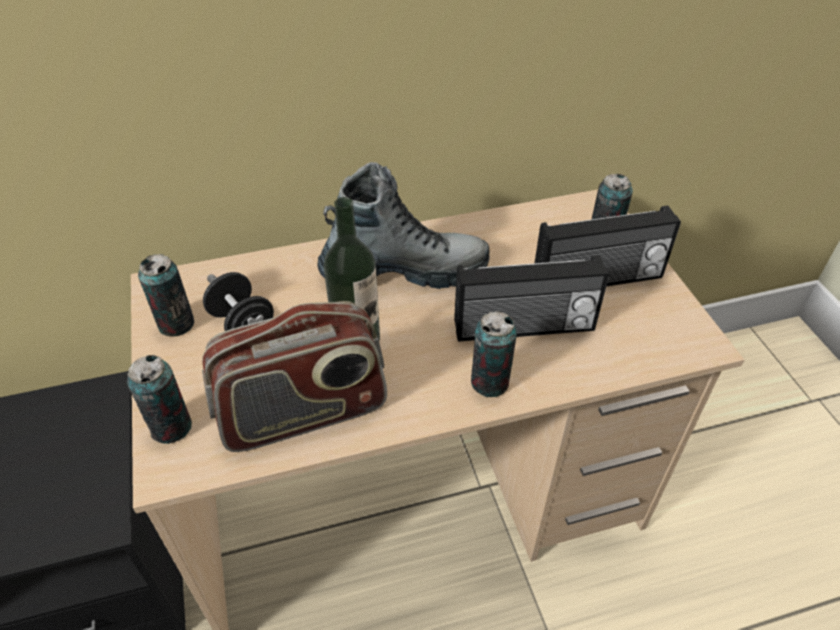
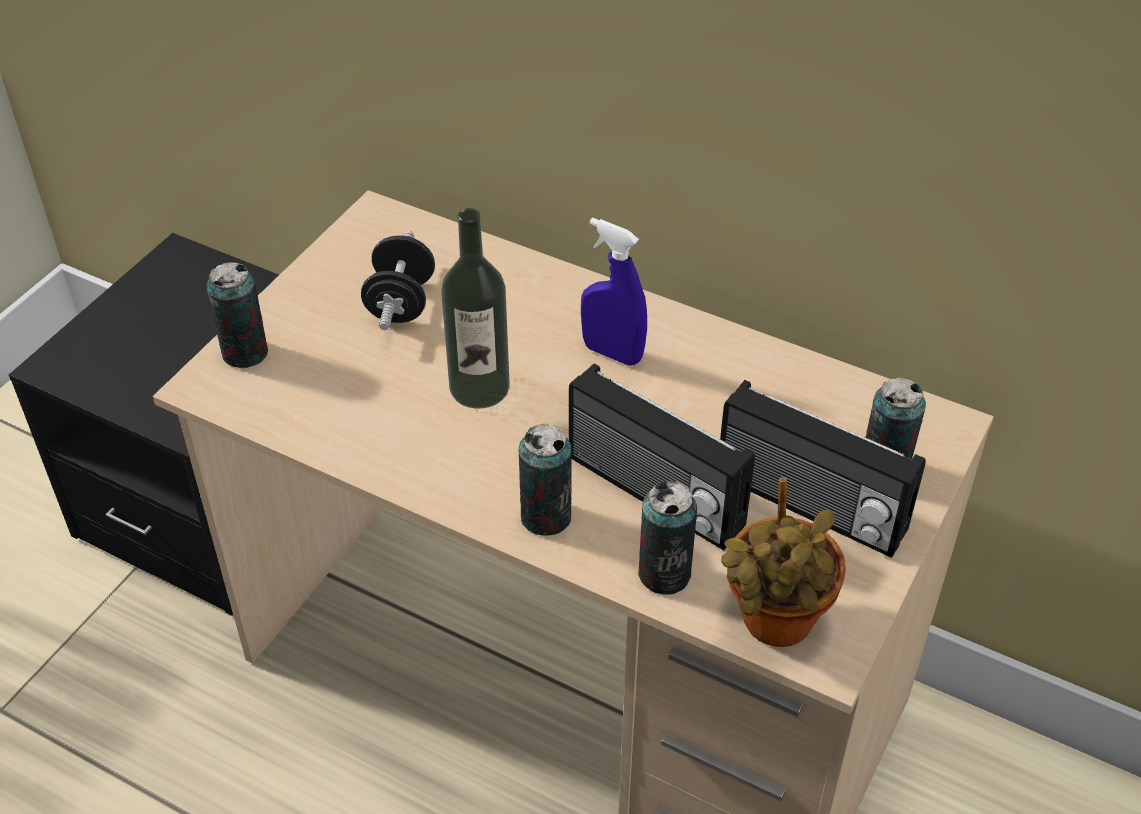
camera: 45 degrees right, 0 degrees up
can [138,254,194,336] -> can moved to [638,481,697,595]
radio [202,301,387,452] -> none
boot [317,162,490,289] -> blue spray bottle [581,218,647,366]
none -> potted plant [721,477,846,647]

